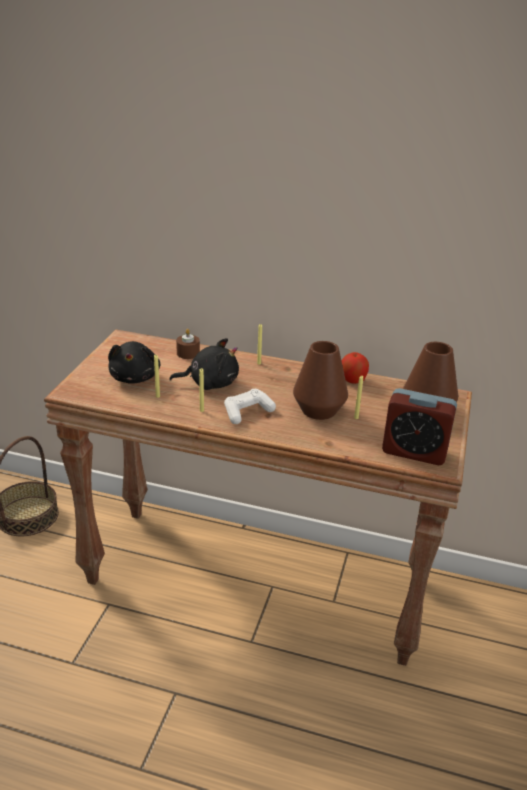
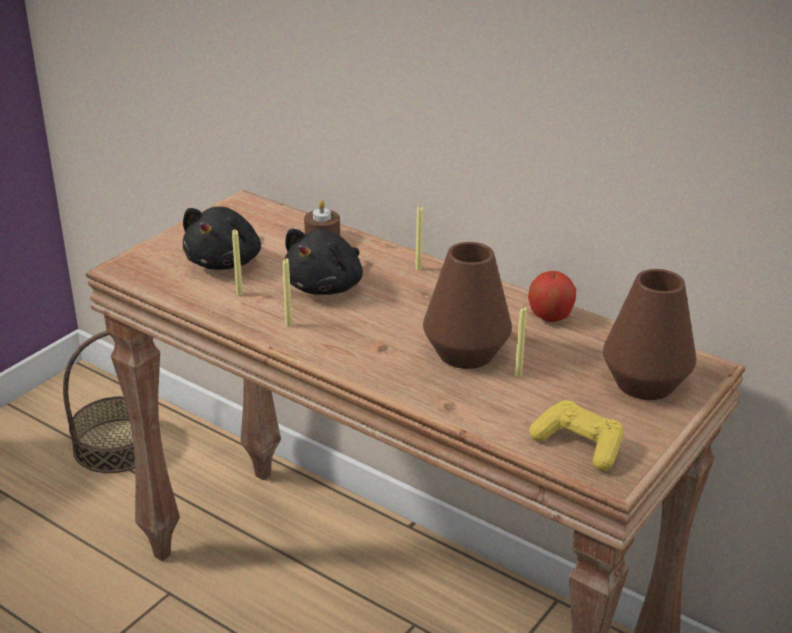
camera: 20 degrees right, 0 degrees up
black plush toy [169,338,239,390] -> black plush toy turned 105 degrees clockwise [285,229,363,295]
white game controller [224,389,276,424] -> none
alarm clock [382,388,457,465] -> yellow game controller [529,400,624,471]

